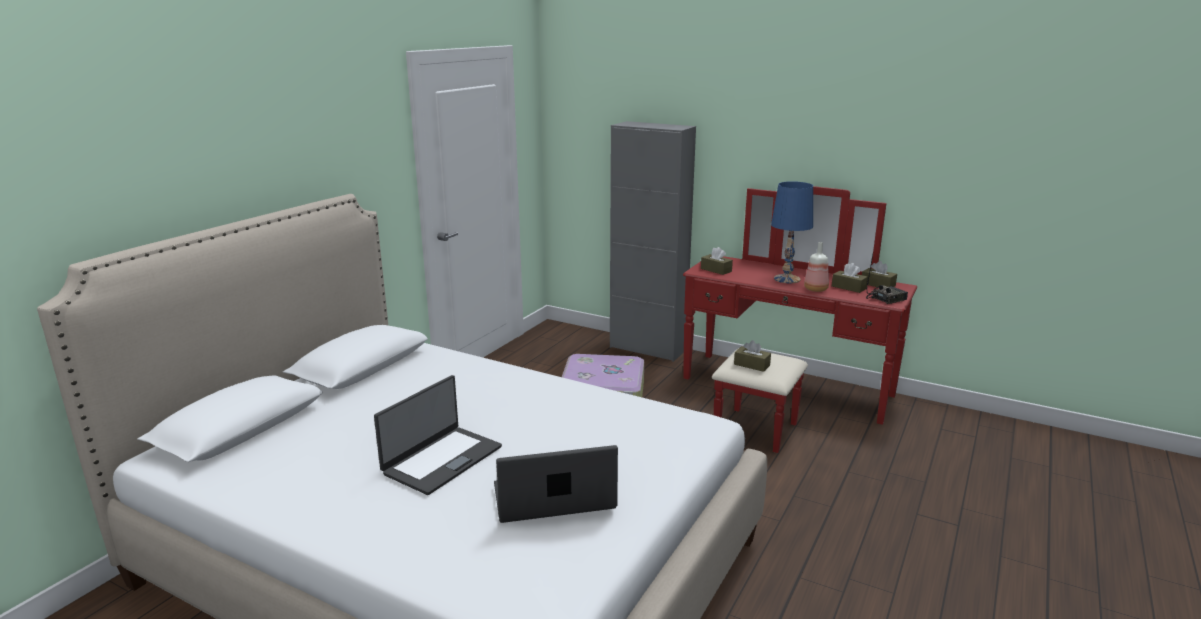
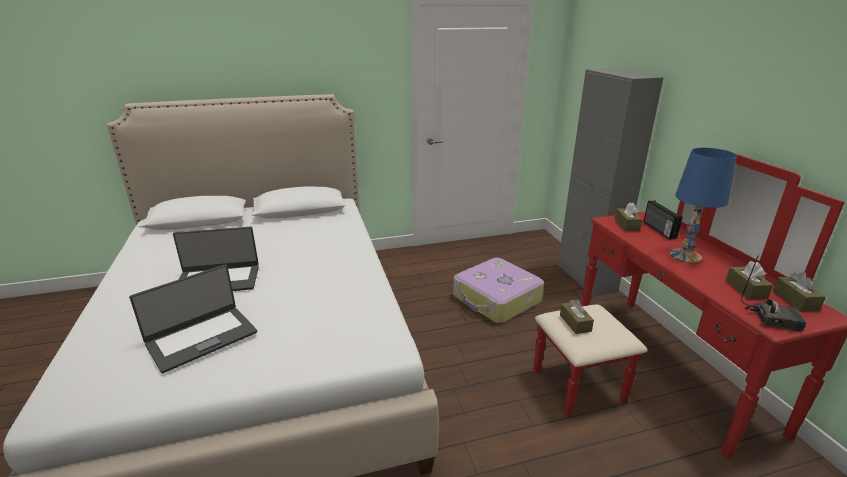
camera: 45 degrees right, 5 degrees up
laptop [494,445,618,523] -> laptop turned 105 degrees clockwise [129,264,257,373]
bottle [804,242,829,292] -> none
none -> radio [643,201,683,239]

